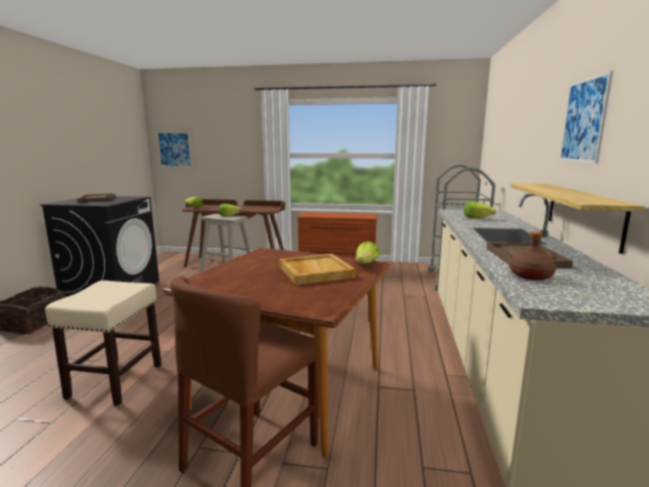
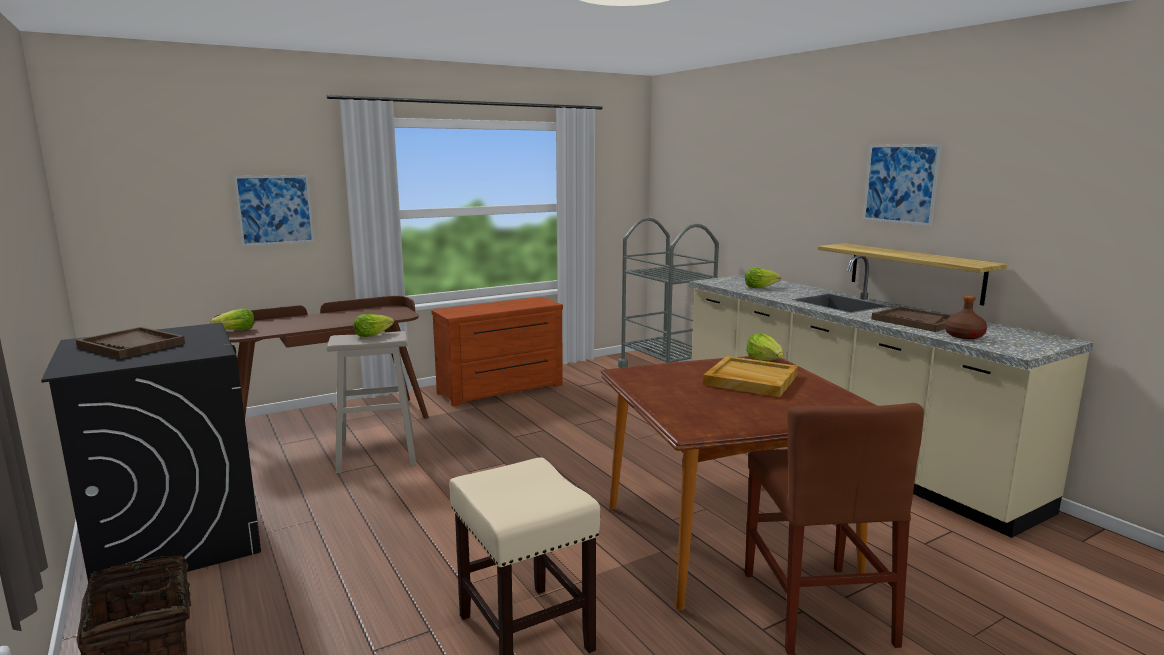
camera: 40 degrees left, 0 degrees up
picture [157,132,192,167] -> picture moved to [234,175,314,246]

